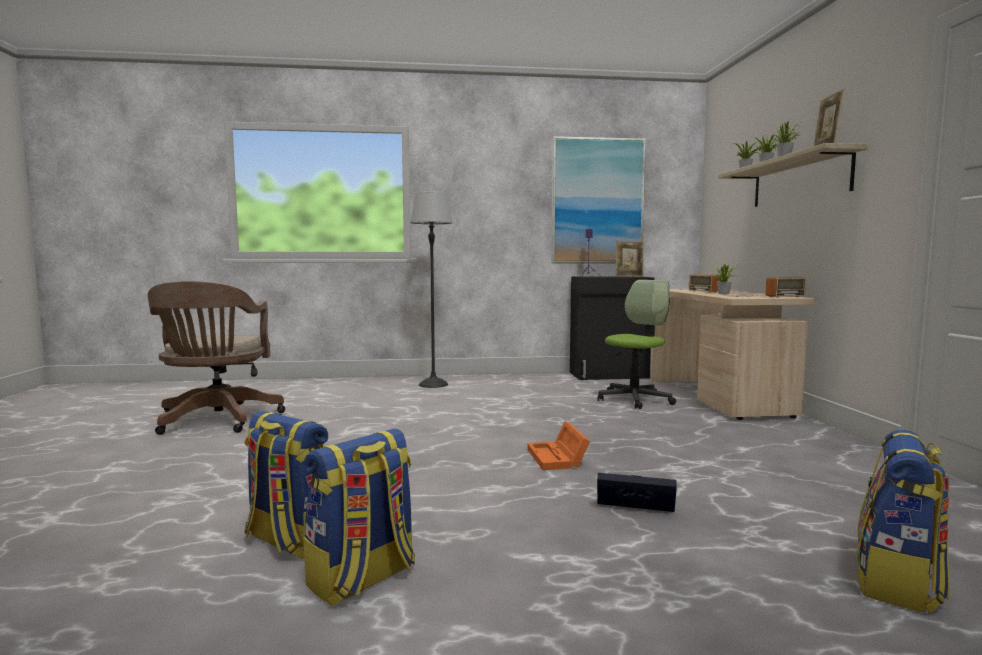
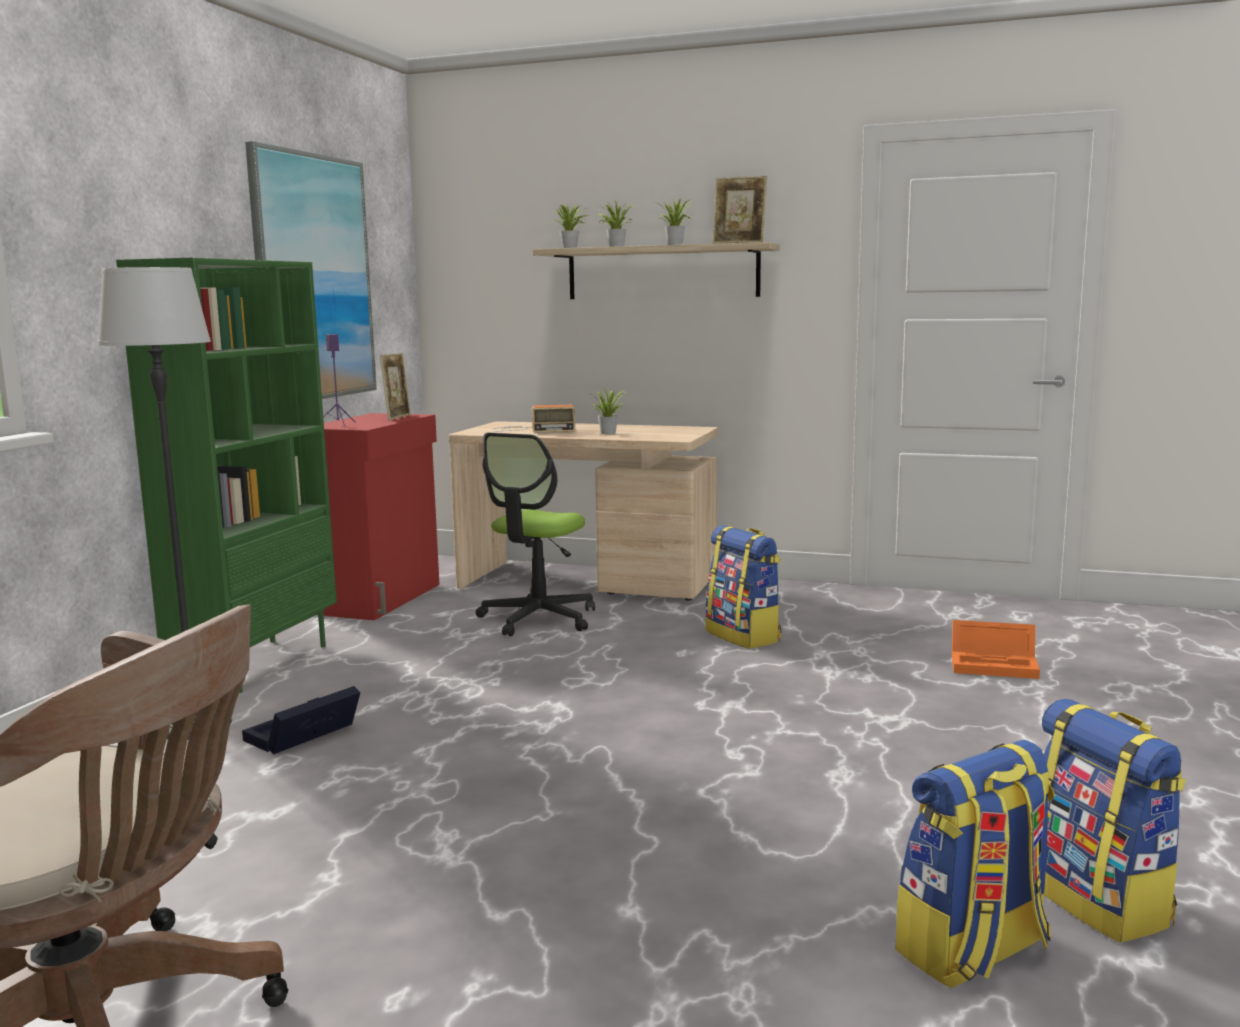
camera: 65 degrees left, 5 degrees up
orange storage box [527,421,590,470] -> orange storage box moved to [952,620,1040,679]
black cabinet [570,276,654,380] -> red cabinet [317,413,440,620]
office chair [597,280,676,409] -> office chair turned 135 degrees counterclockwise [476,433,595,636]
black storage box [597,473,677,512] -> black storage box moved to [242,686,361,754]
radio [728,277,806,298] -> none
backpack [857,430,950,613] -> backpack moved to [706,525,781,649]
none -> green bookcase [116,258,337,693]

